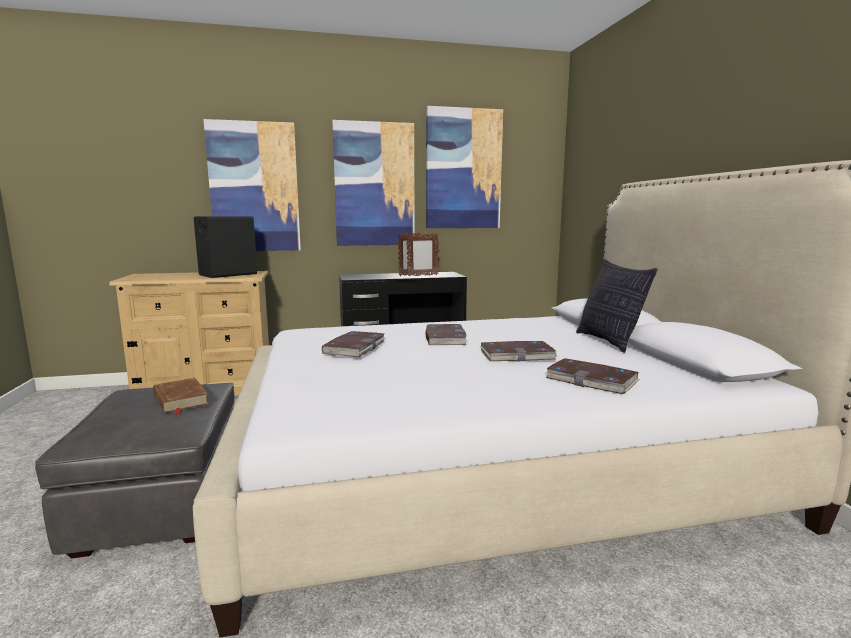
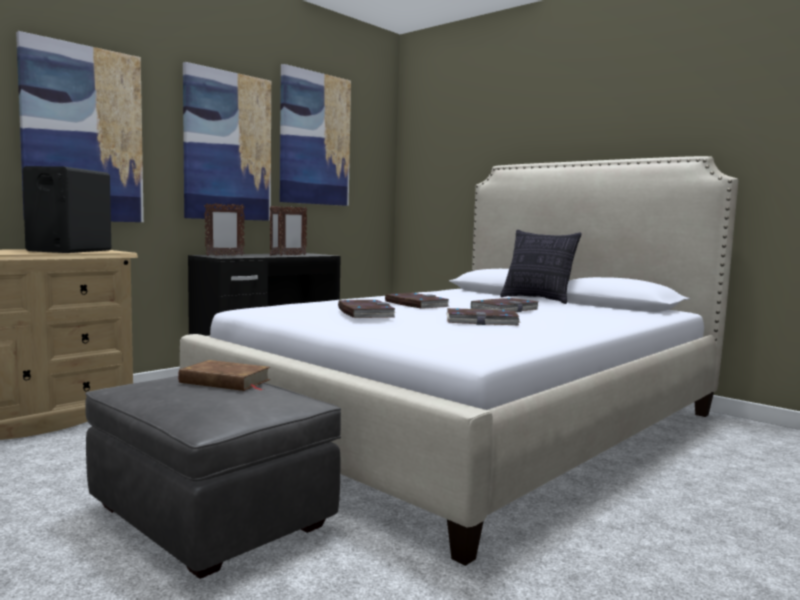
camera: 35 degrees left, 5 degrees down
book [545,358,639,394] -> book moved to [446,308,521,325]
none -> picture frame [204,203,245,256]

